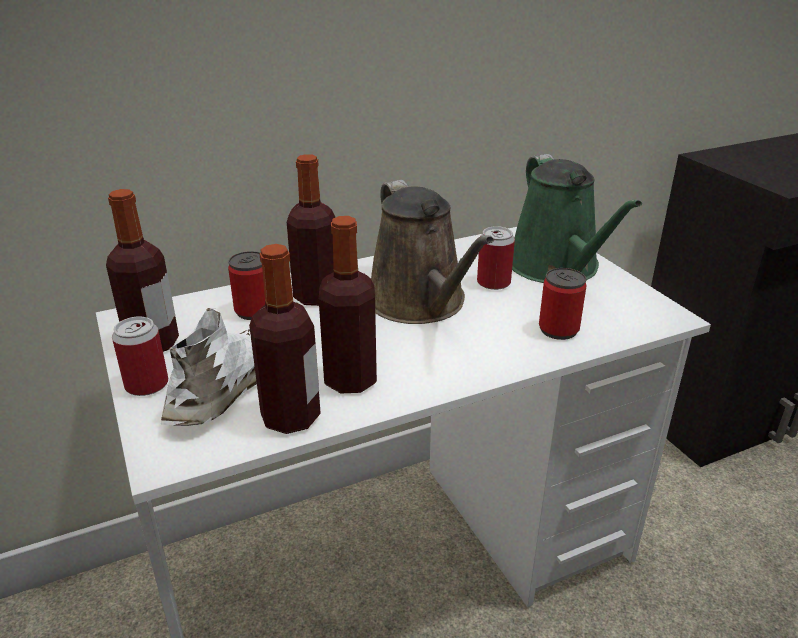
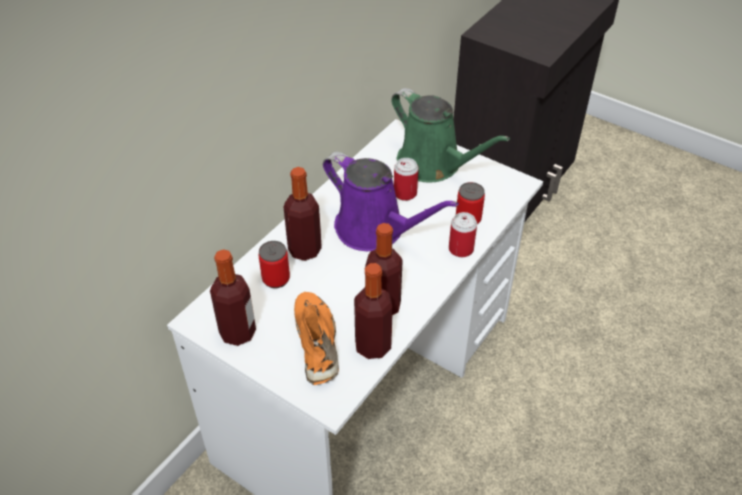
camera: 30 degrees left, 15 degrees up
can [112,316,168,396] -> can moved to [449,212,477,257]
white shoe [161,308,257,426] -> orange shoe [294,292,339,385]
brown watering can [371,180,494,324] -> purple watering can [323,152,459,251]

